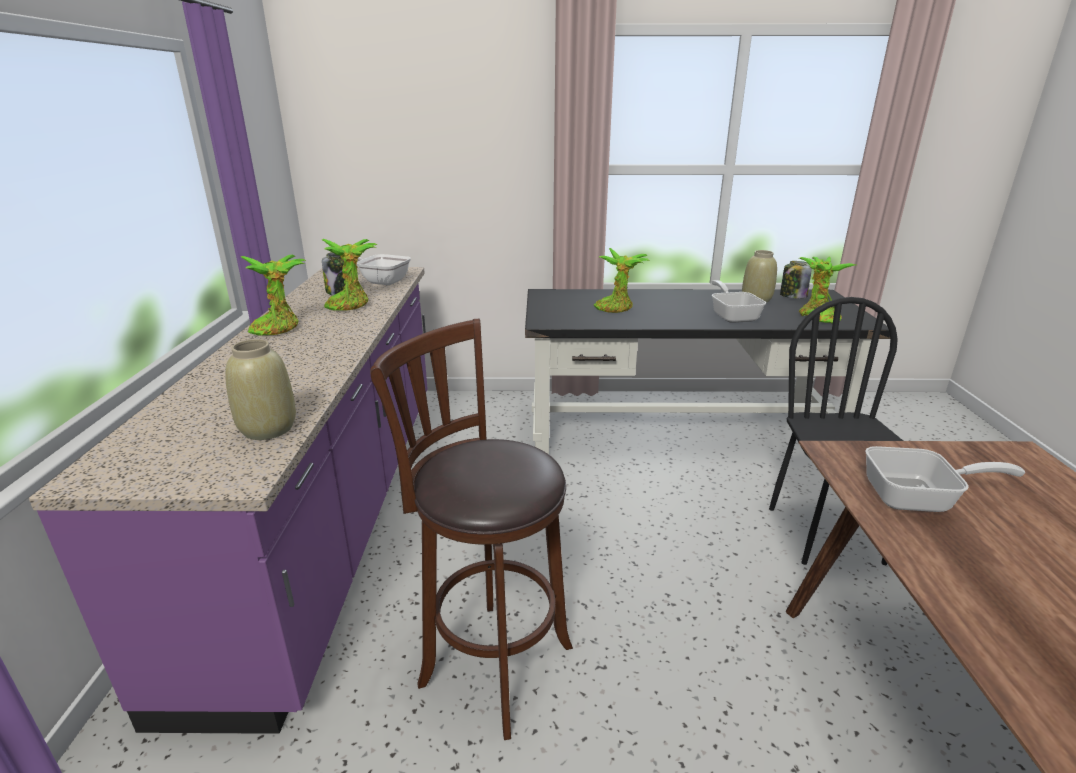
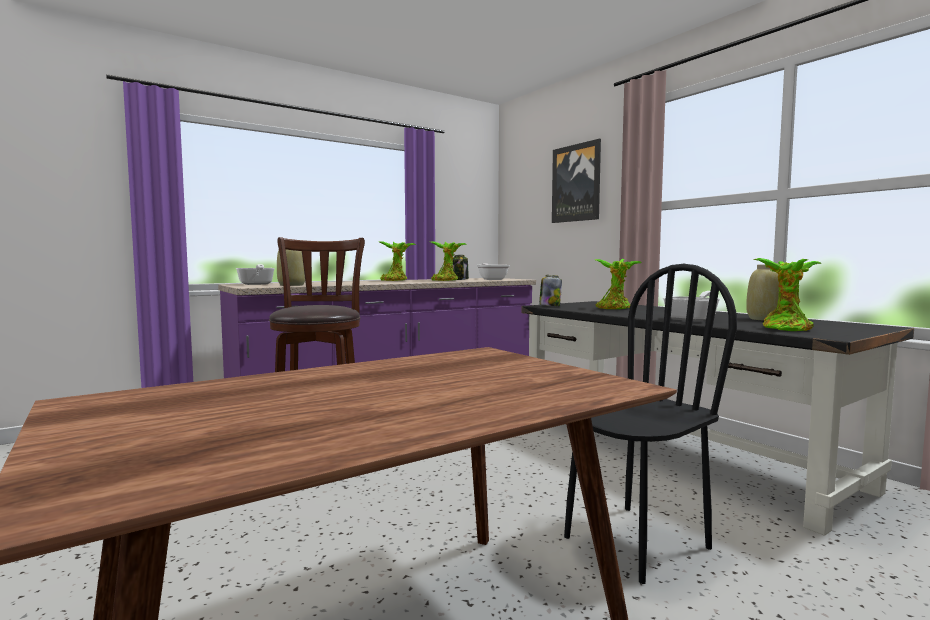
camera: 55 degrees right, 20 degrees down
jar [780,261,812,299] -> jar moved to [539,275,562,306]
frying pan [865,446,1025,512] -> frying pan moved to [236,264,275,285]
none -> picture [552,139,601,223]

